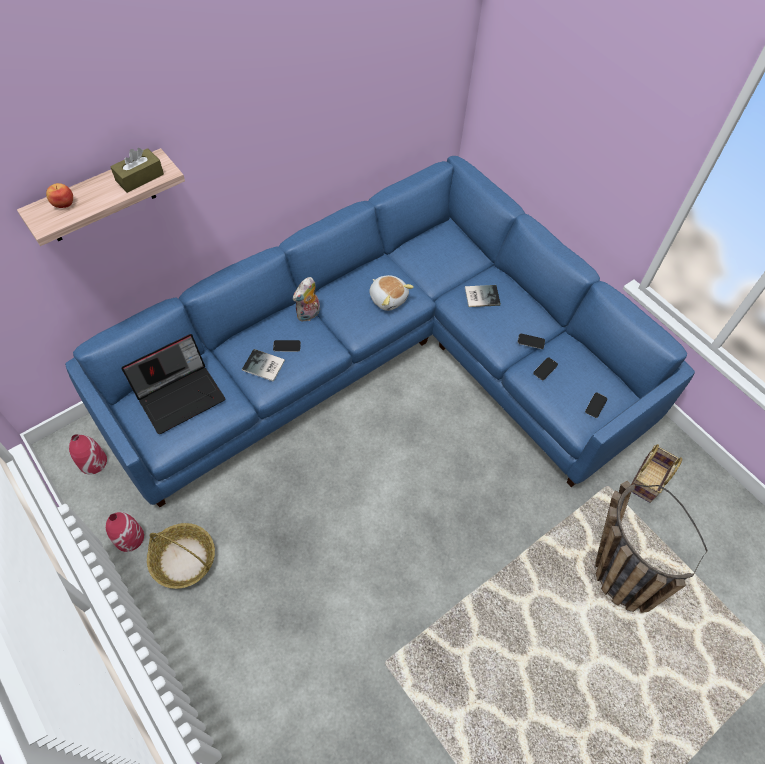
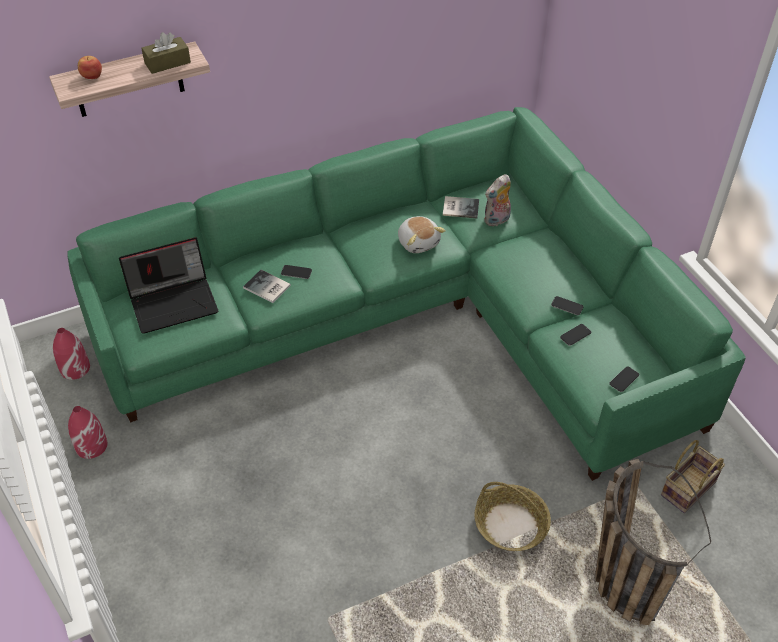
camera: 15 degrees right, 10 degrees down
blue sofa [65,156,695,507] -> green sofa [67,107,746,481]
basket [147,523,215,589] -> basket moved to [474,482,551,551]
plush toy [293,277,320,321] -> plush toy moved to [484,174,511,226]
book [465,285,501,307] -> book moved to [443,196,479,218]

